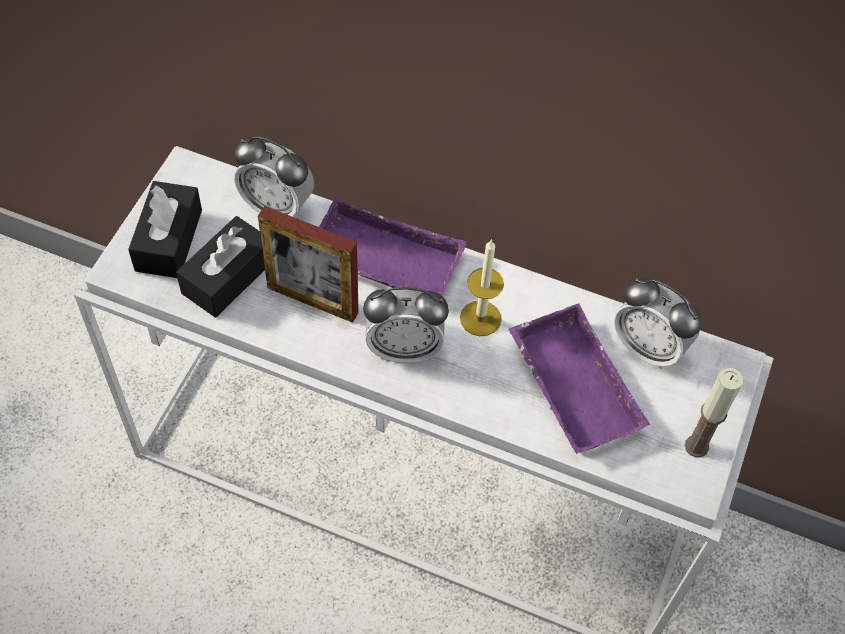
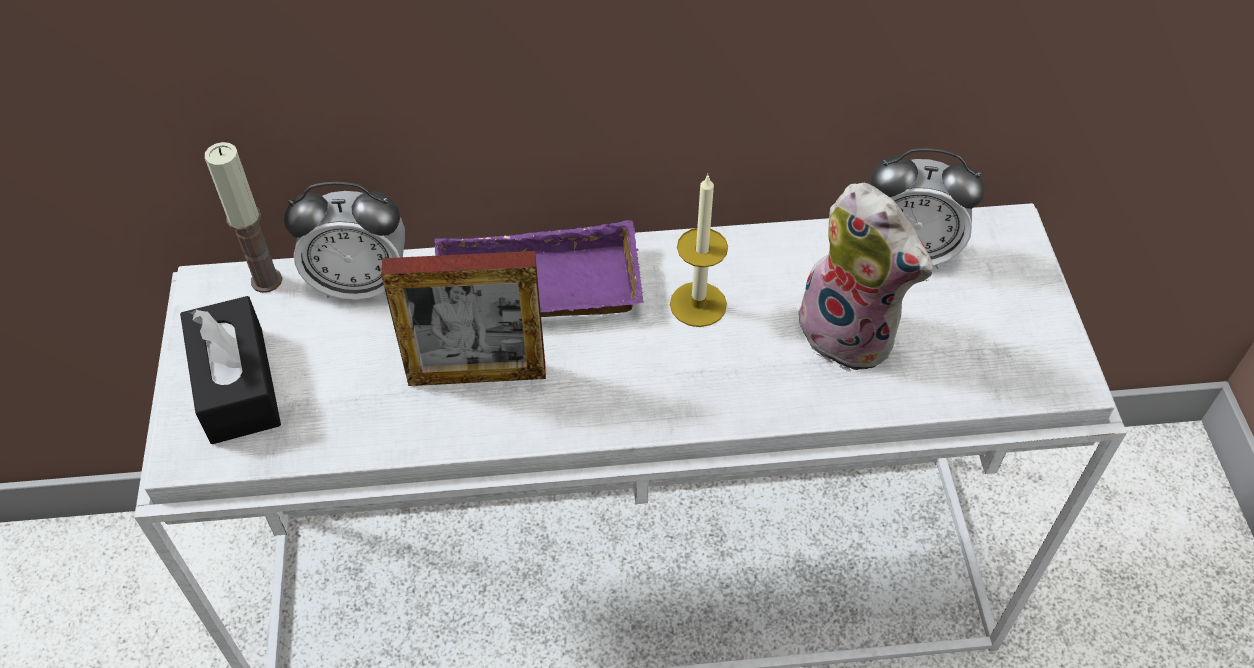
camera: 25 degrees left, 5 degrees down
black tissue box [176,216,265,317] -> none
alarm clock [363,287,449,363] -> none
purple tray [509,303,650,454] -> plush toy [795,183,933,372]
candle [685,368,743,457] -> candle moved to [205,142,283,293]

